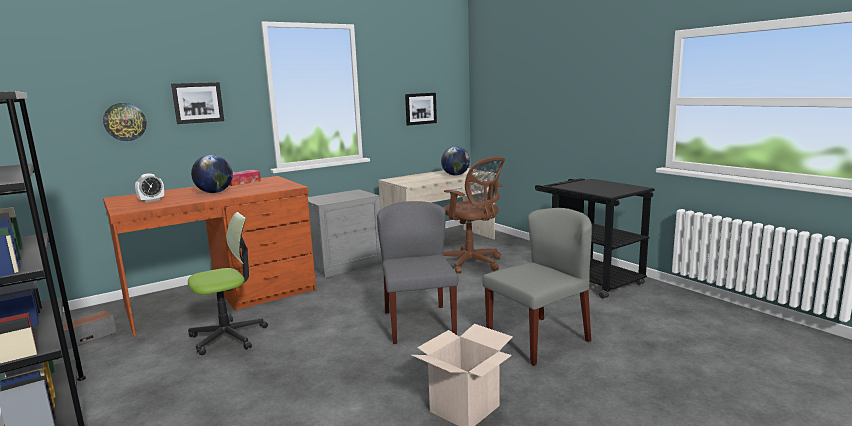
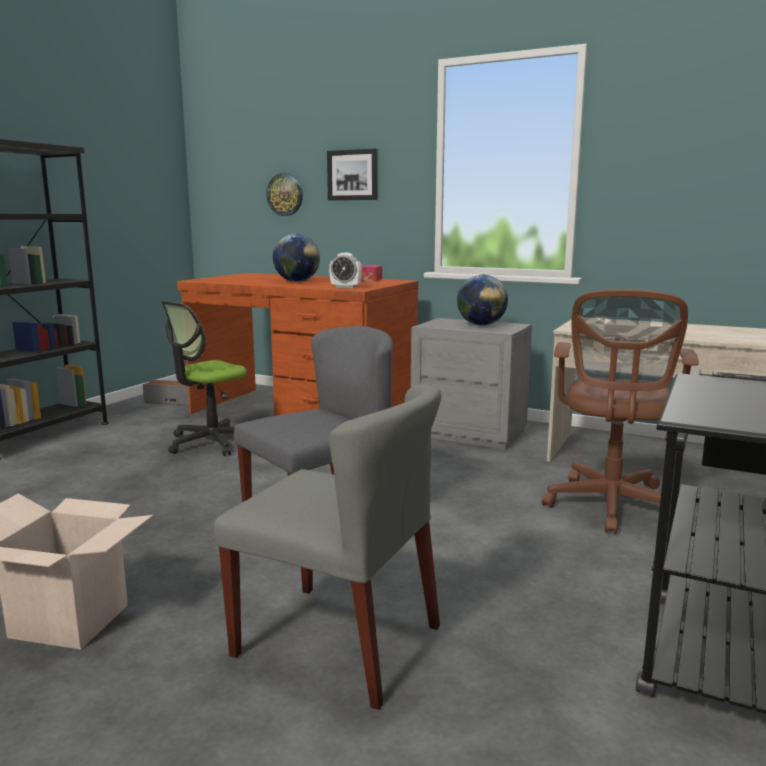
camera: 60 degrees right, 0 degrees up
alarm clock [135,173,164,202] -> alarm clock moved to [329,253,362,288]
office chair [188,212,268,355] -> office chair turned 105 degrees clockwise [162,301,247,456]
picture [405,93,437,126] -> none
globe [441,146,470,176] -> globe moved to [457,275,508,326]

